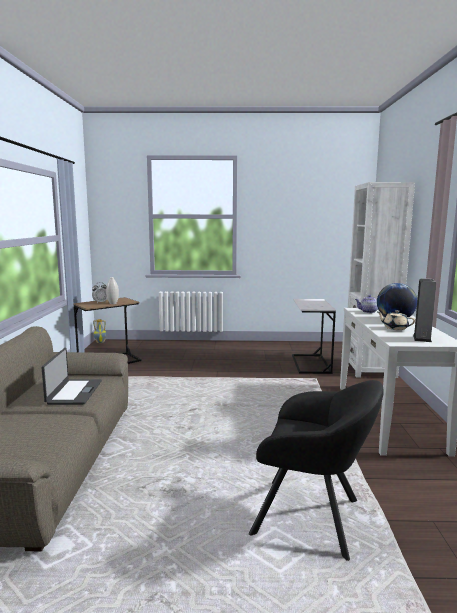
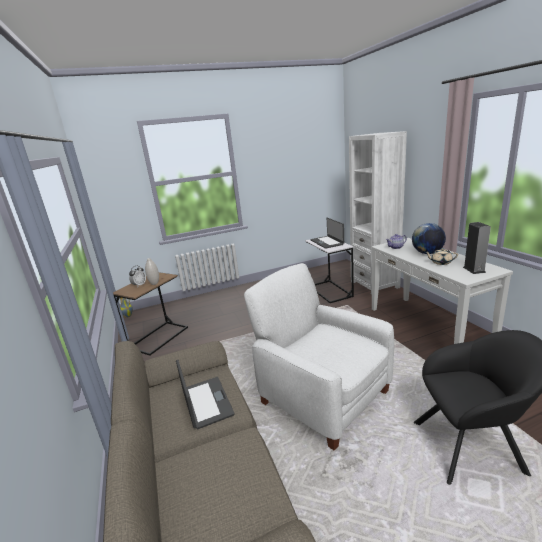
camera: 20 degrees left, 10 degrees up
none -> white armchair [244,263,394,451]
none -> laptop [310,218,344,249]

